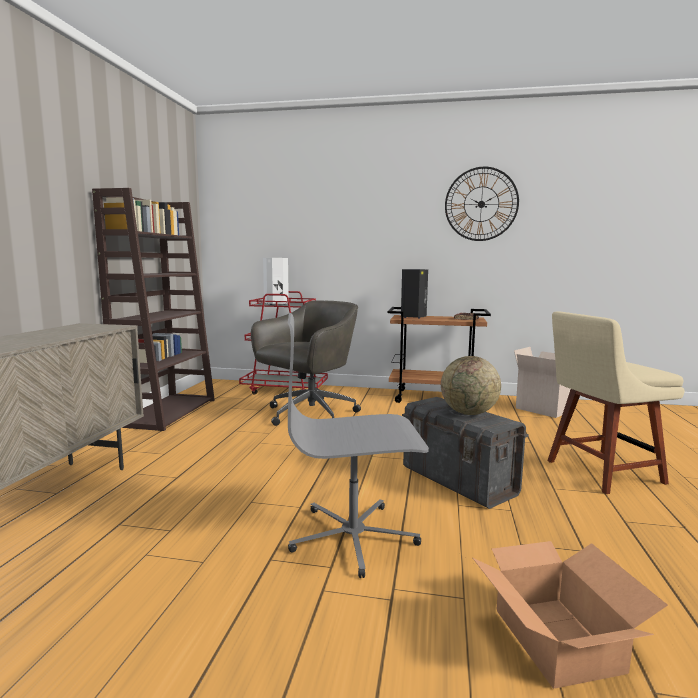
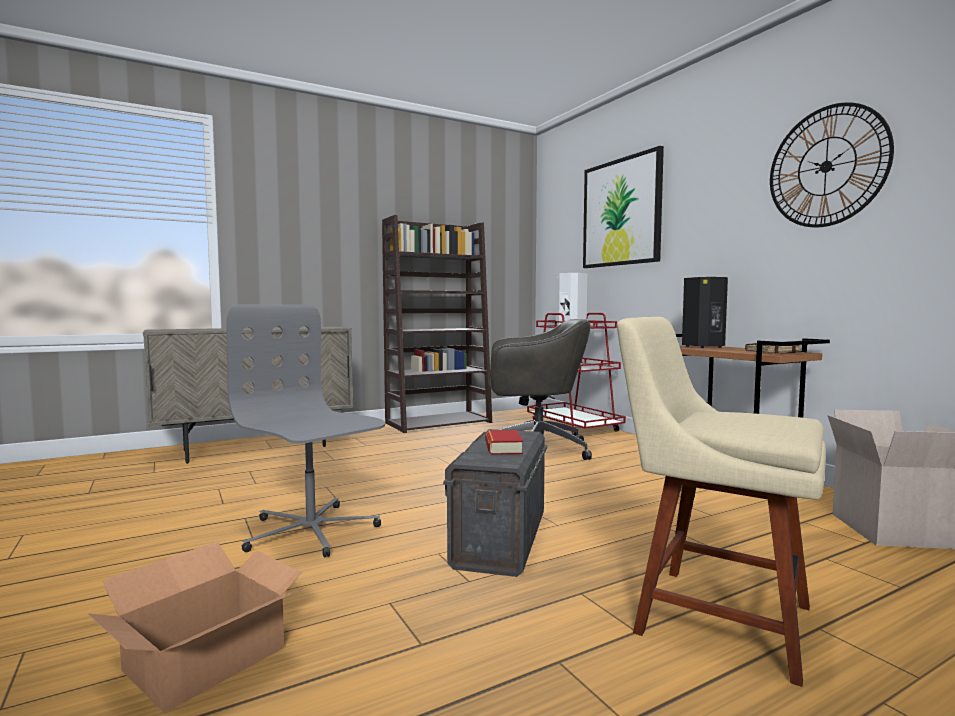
camera: 50 degrees right, 5 degrees down
globe [441,356,501,415] -> book [485,430,523,455]
none -> picture [583,146,664,268]

